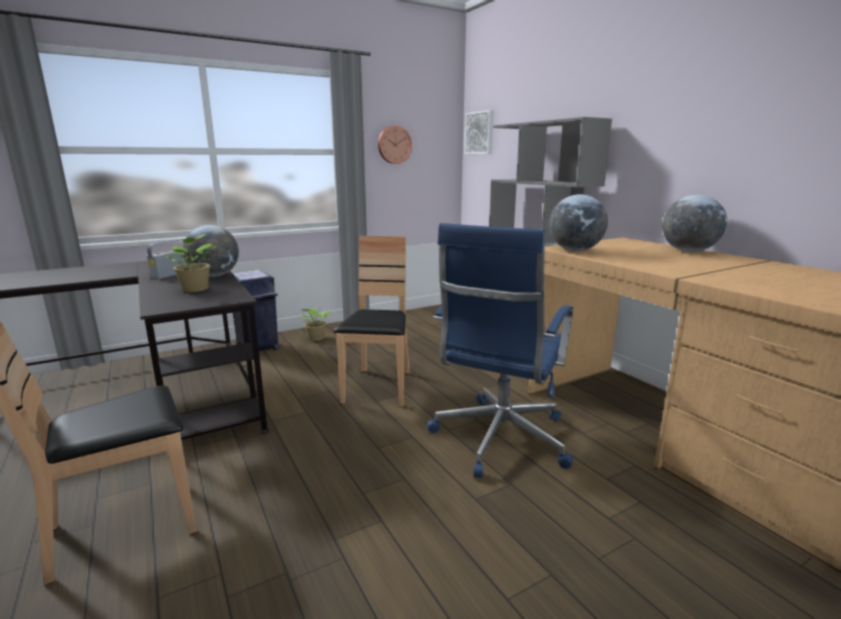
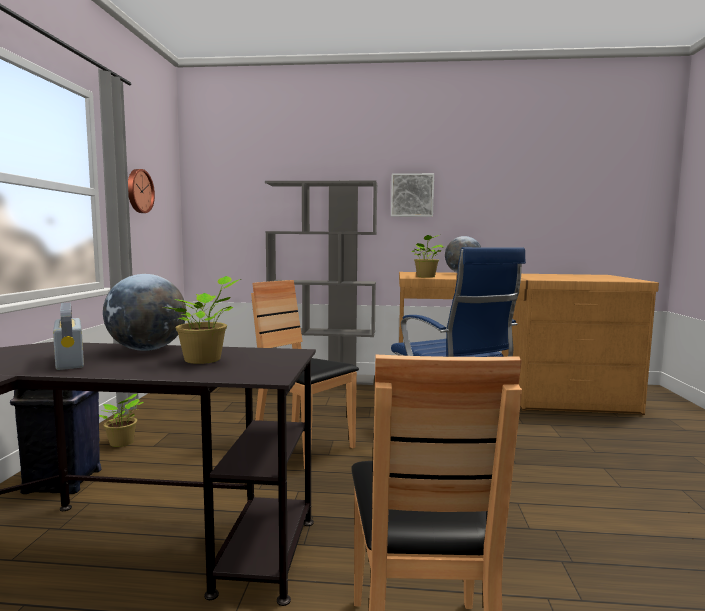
camera: 55 degrees left, 10 degrees down
picture [465,110,494,154] -> picture moved to [391,173,434,217]
globe [549,194,608,251] -> potted plant [411,235,445,278]

